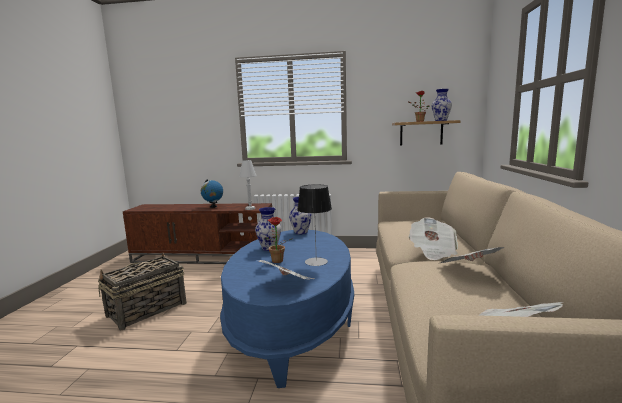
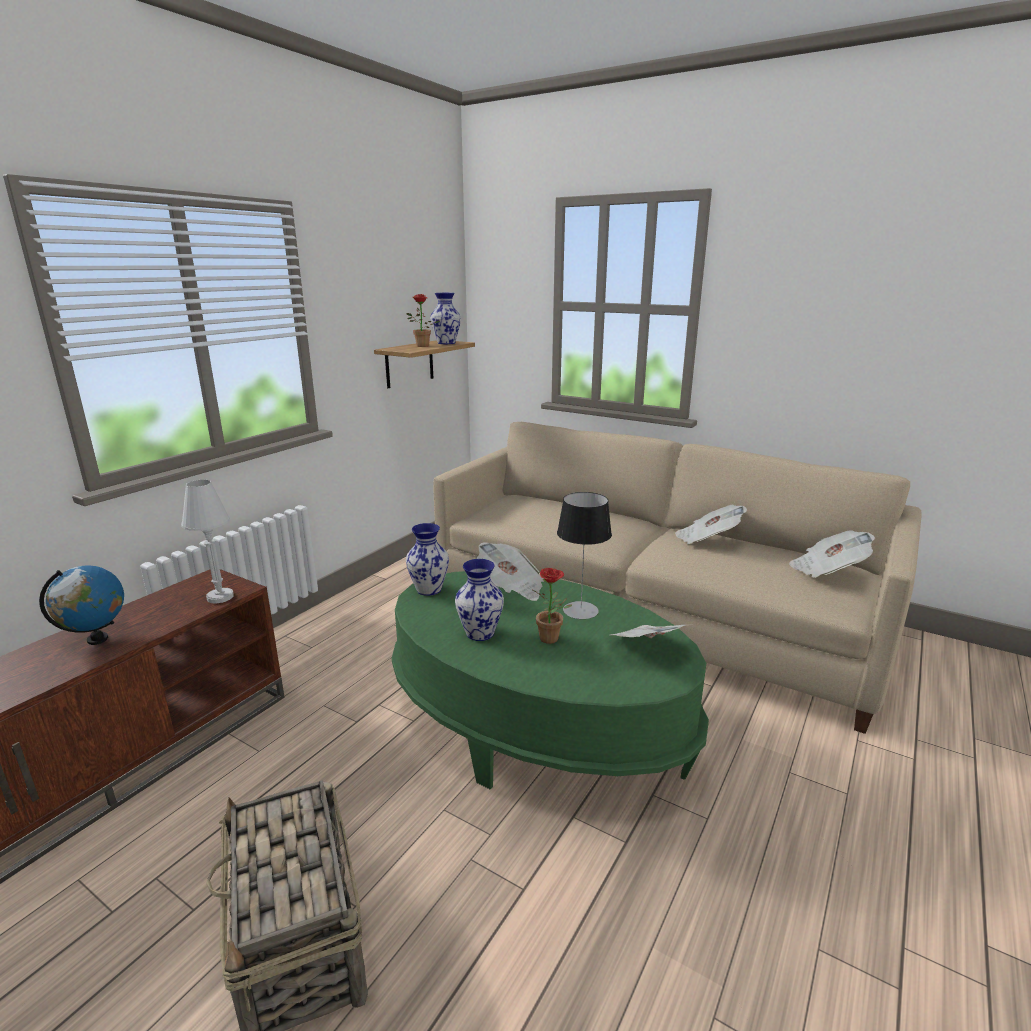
camera: 65 degrees left, 10 degrees up
blue coffee table [220,230,354,388] -> green coffee table [392,571,709,789]
newspaper [409,218,458,260] -> newspaper moved to [477,542,544,601]

